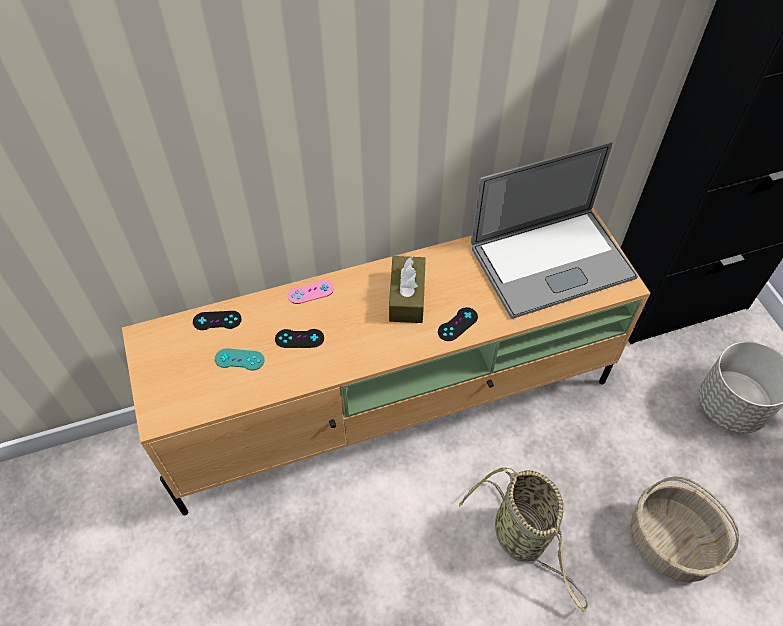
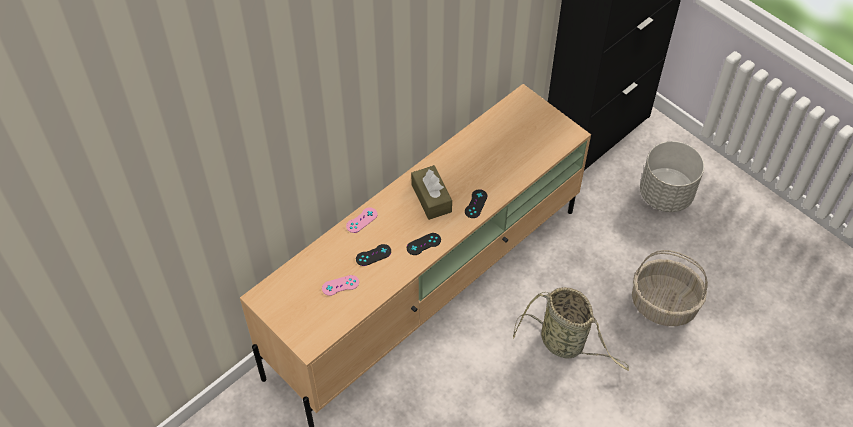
camera: 25 degrees left, 0 degrees up
black game controller [193,311,242,330] -> black game controller moved to [407,233,441,255]
turquoise game controller [215,348,265,370] -> pink game controller [322,275,359,296]
laptop [471,141,638,319] -> none

